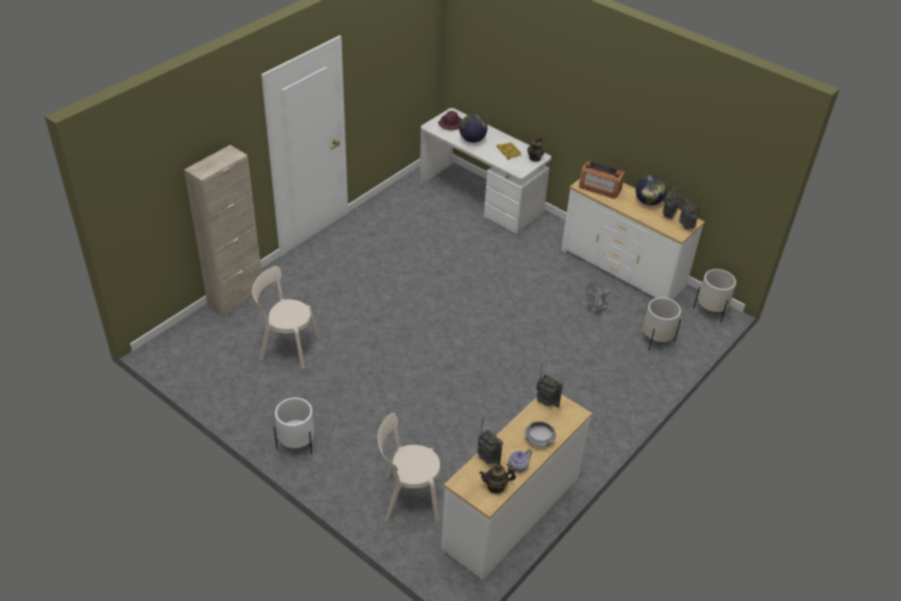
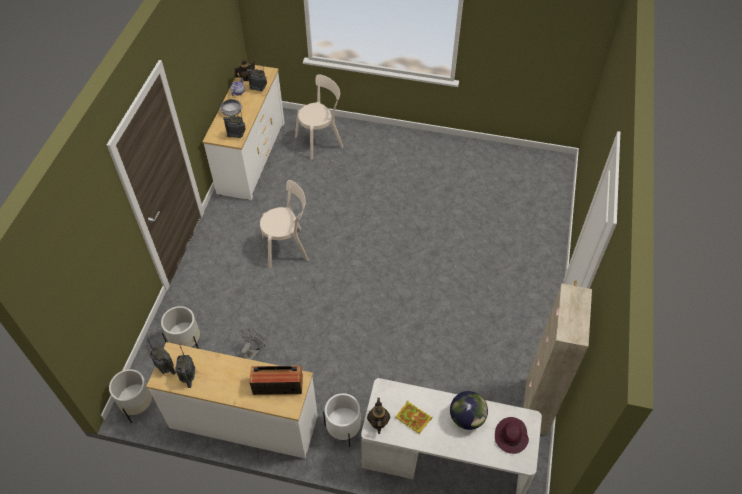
camera: 155 degrees right, 10 degrees up
beige cabinet [184,145,264,317] -> beige cabinet moved to [523,283,592,436]
beige chair [252,266,319,369] -> beige chair moved to [260,180,309,268]
white planter [274,398,314,454] -> white planter moved to [323,393,361,447]
globe [636,175,667,206] -> none

